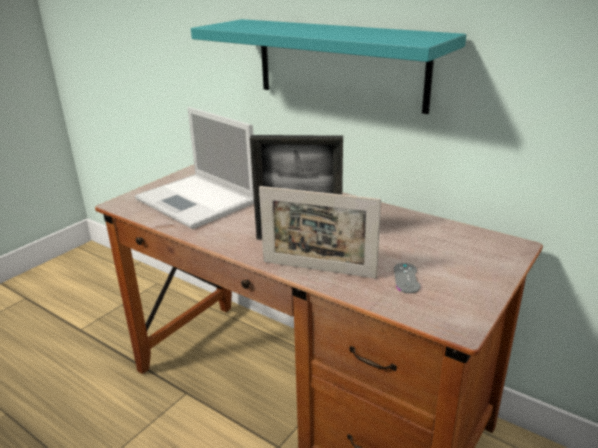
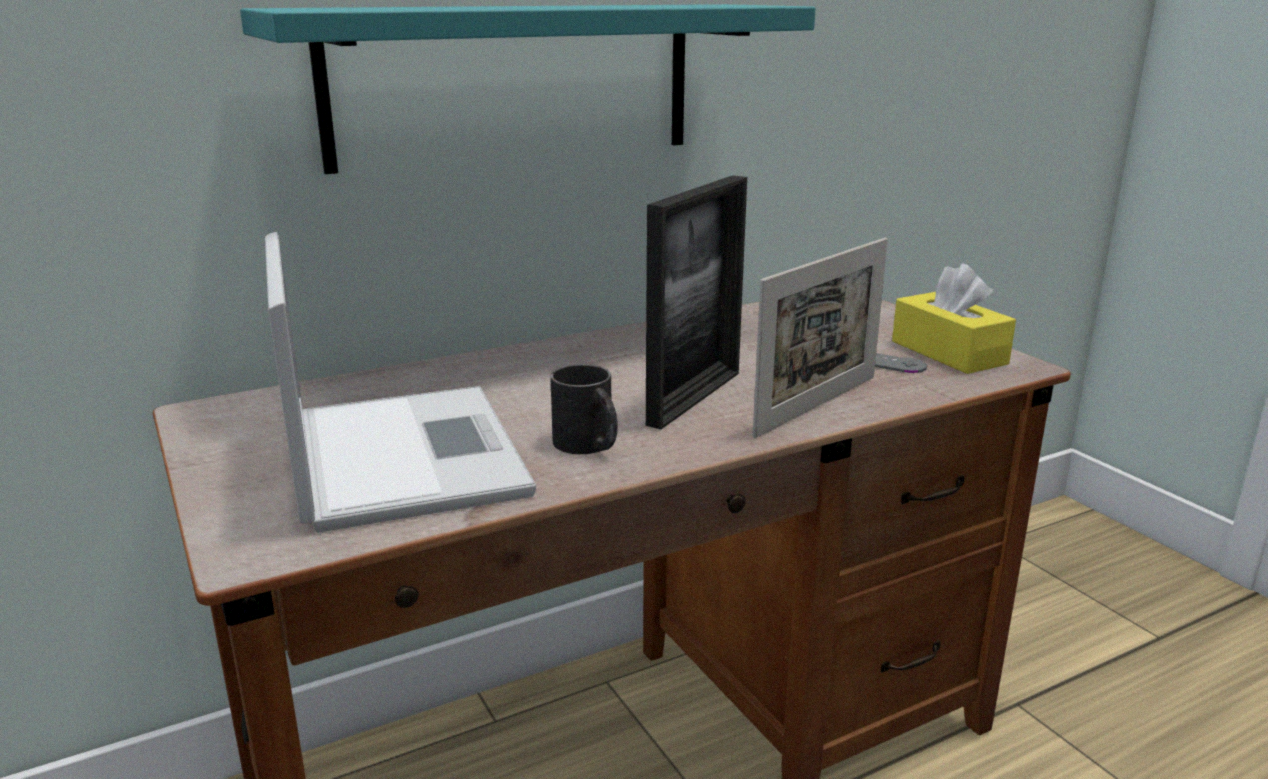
camera: 65 degrees left, 5 degrees down
laptop [135,107,254,229] -> laptop turned 90 degrees counterclockwise [265,232,536,533]
none -> black mug [550,364,618,454]
none -> yellow tissue box [892,263,1016,374]

